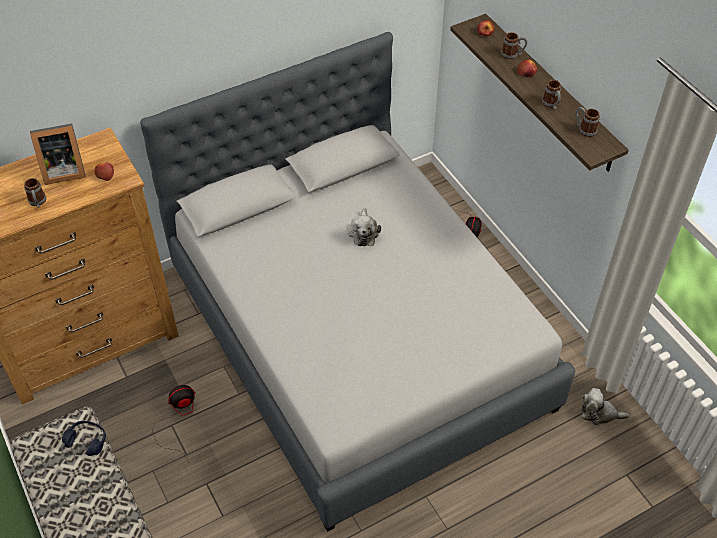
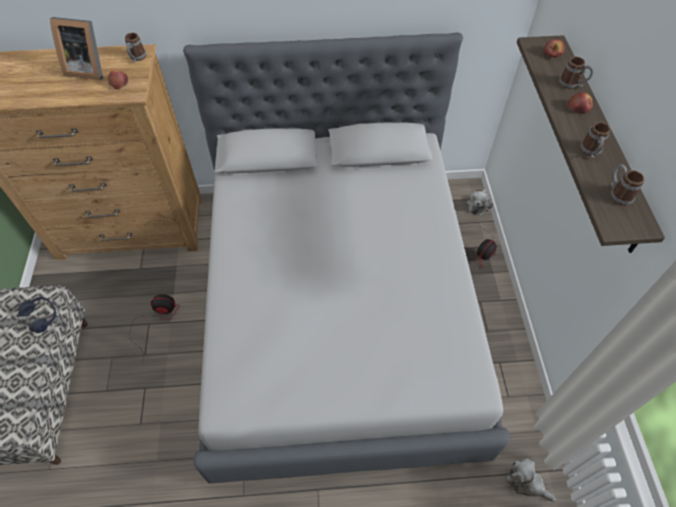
camera: 25 degrees right, 5 degrees up
mug [24,178,46,208] -> mug moved to [125,33,146,62]
plush toy [349,208,381,246] -> plush toy moved to [467,187,493,216]

